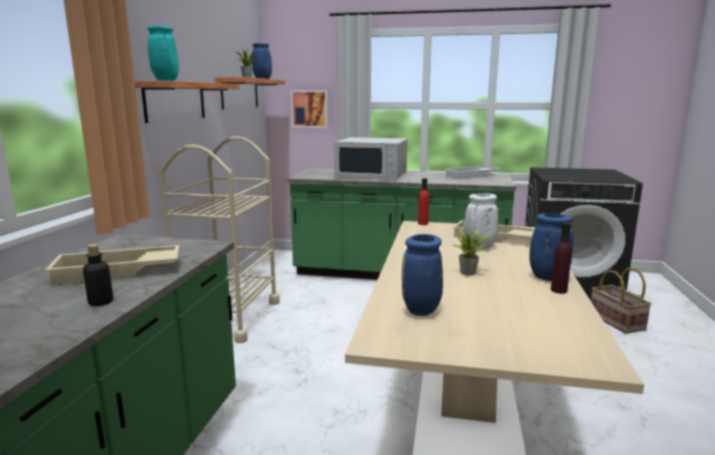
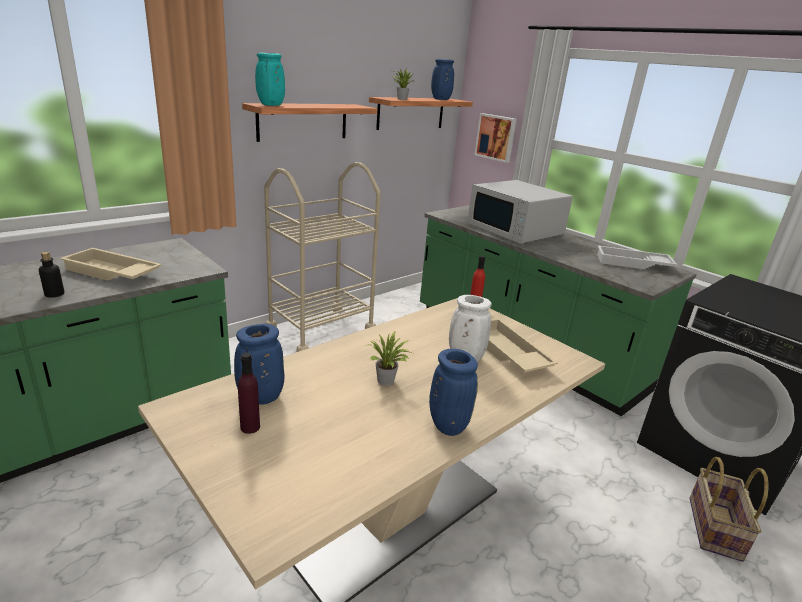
camera: 35 degrees right, 10 degrees up
purple bottle [551,223,572,294] -> purple bottle moved to [238,353,260,434]

